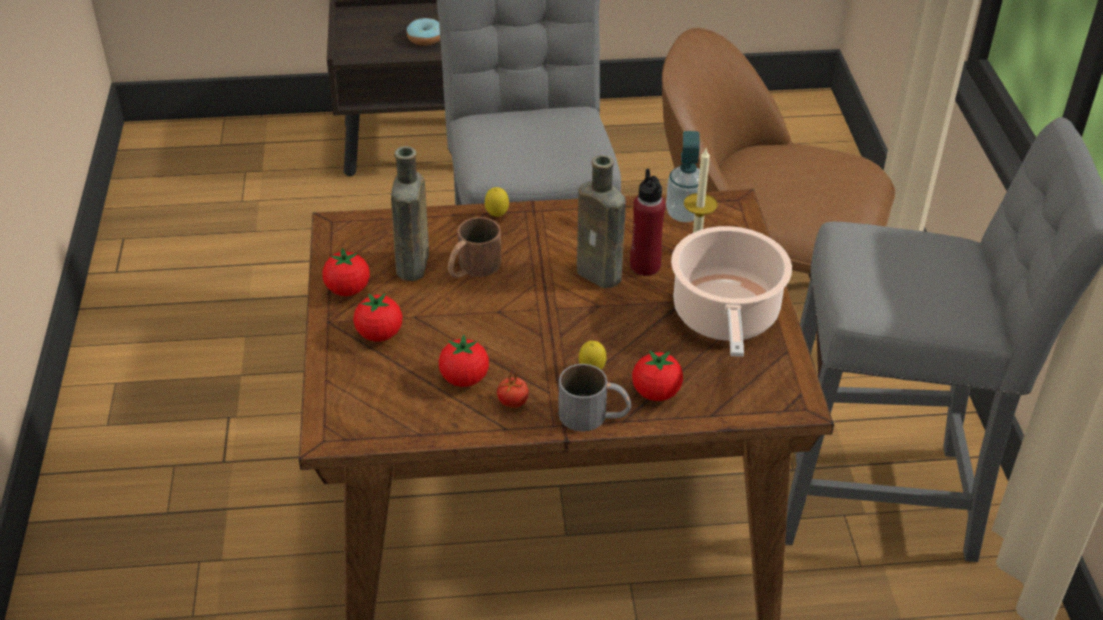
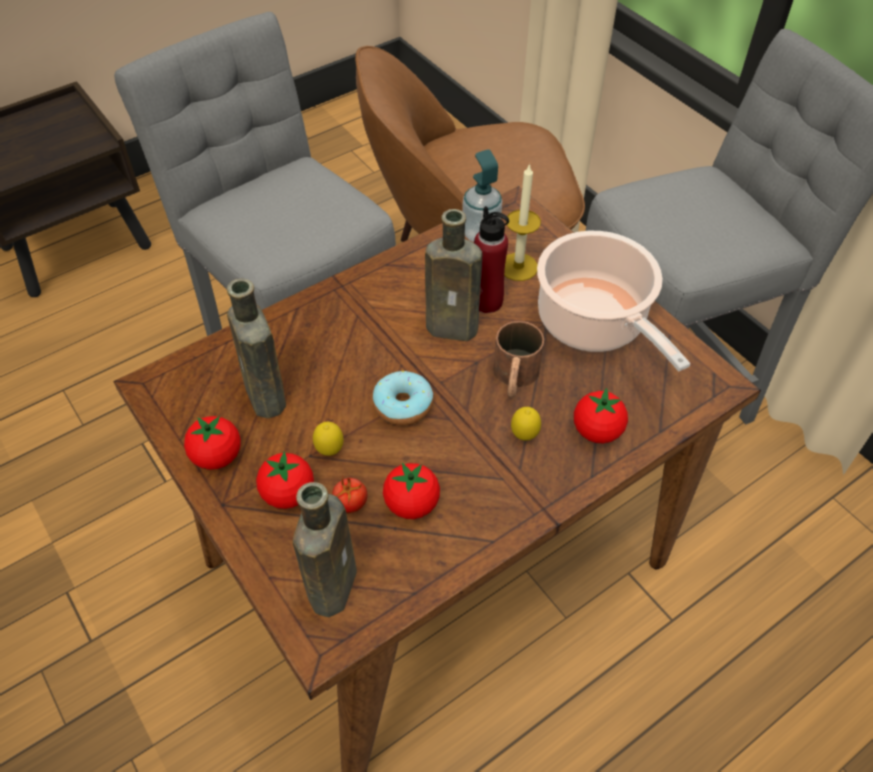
camera: 30 degrees left, 10 degrees up
donut [407,18,440,46] -> donut moved to [373,371,433,426]
brown mug [448,217,501,278] -> brown mug moved to [494,321,544,398]
lemon [485,187,509,217] -> lemon moved to [313,422,344,456]
tomato [497,370,529,408] -> tomato moved to [332,478,367,513]
grey mug [558,364,631,432] -> none
none -> brown bottle [293,482,357,617]

